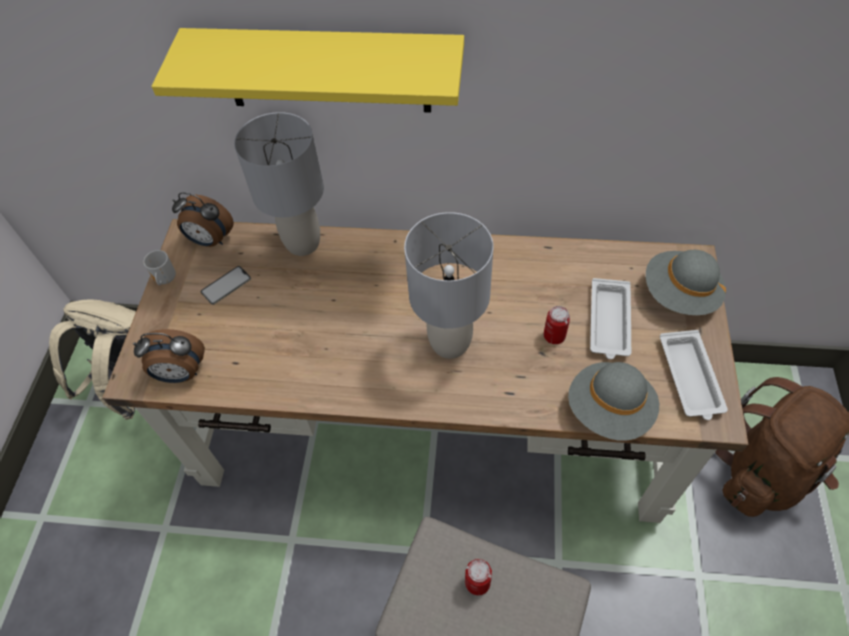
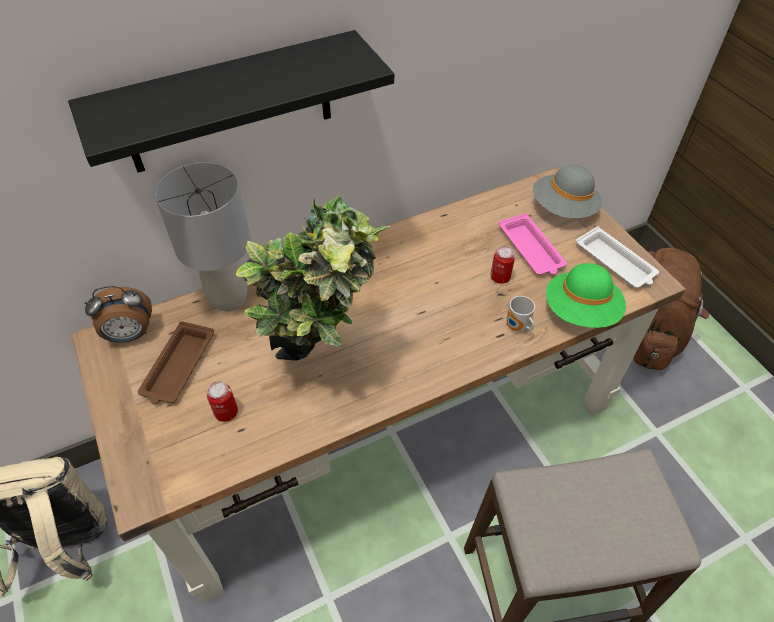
camera: 35 degrees left, 5 degrees down
alarm clock [133,329,205,383] -> none
mug [143,250,176,285] -> mug moved to [506,296,535,332]
yellow shelf [152,28,464,113] -> black shelf [68,30,394,173]
phone [201,266,251,305] -> brown tray [138,321,214,404]
grey table lamp [404,212,493,359] -> none
can [465,559,492,595] -> can moved to [207,381,238,422]
grey hat [568,362,659,441] -> green hat [546,263,626,328]
white tray [590,278,631,359] -> pink tray [498,213,567,275]
none -> potted plant [236,196,390,361]

